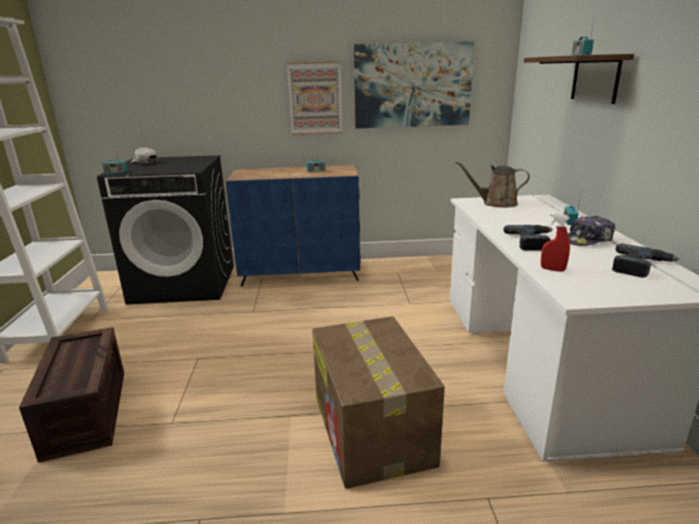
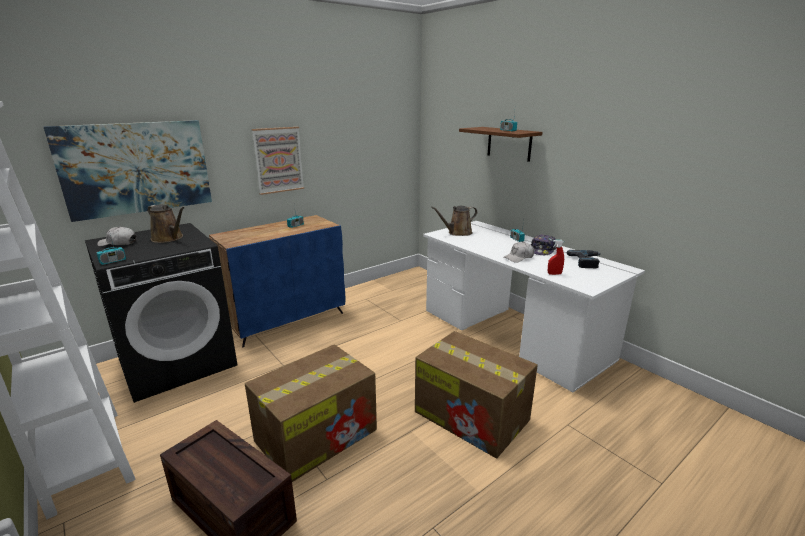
camera: 35 degrees left, 0 degrees up
picture [354,42,474,129] -> picture moved to [43,120,212,222]
power drill [503,225,553,251] -> white cap [503,242,534,263]
none -> brown watering can [148,204,184,243]
none -> cardboard box [245,344,377,482]

